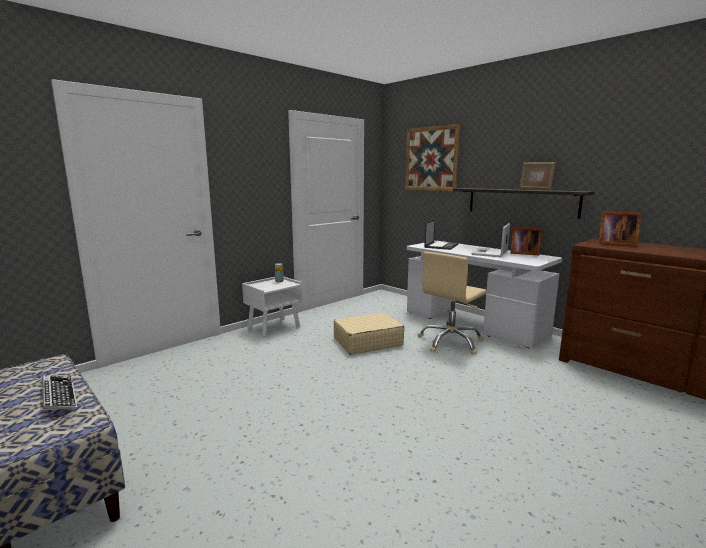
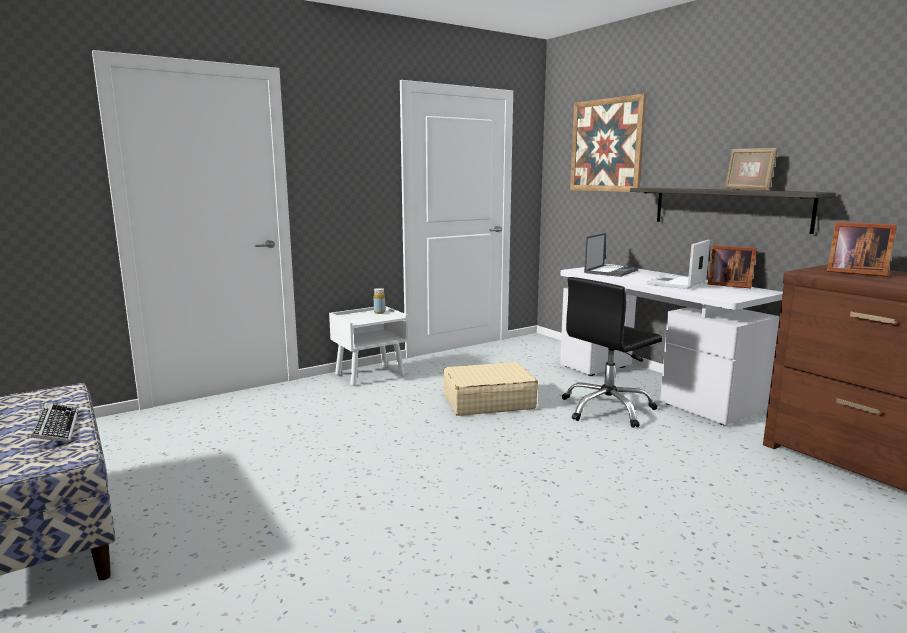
camera: 10 degrees right, 0 degrees up
beige office chair [418,252,487,355] -> black office chair [562,277,662,428]

